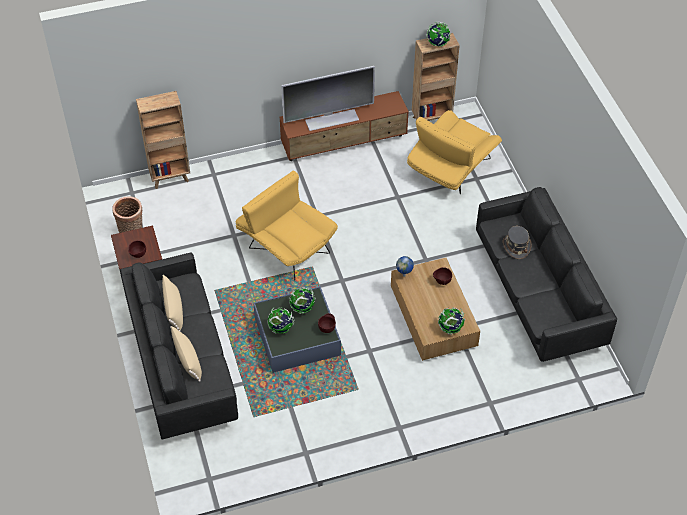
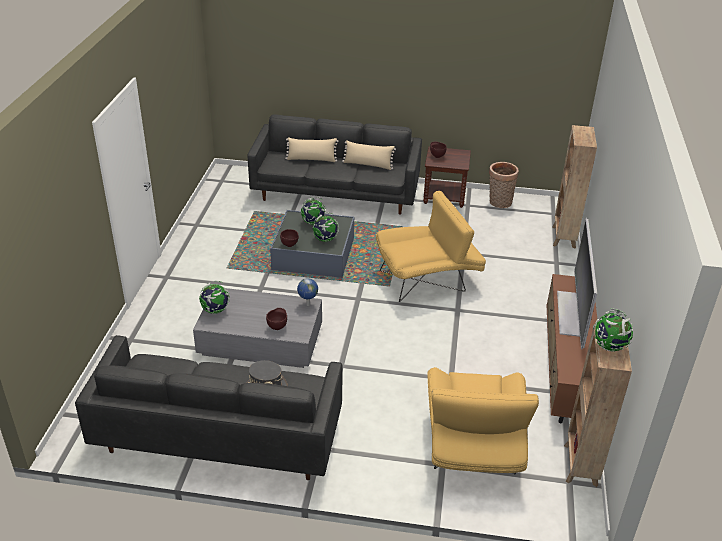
camera: 115 degrees right, 15 degrees down
brown coffee table [391,258,480,361] -> grey coffee table [193,288,322,368]
yellow armchair [407,110,502,195] -> yellow armchair turned 150 degrees counterclockwise [427,367,539,474]

